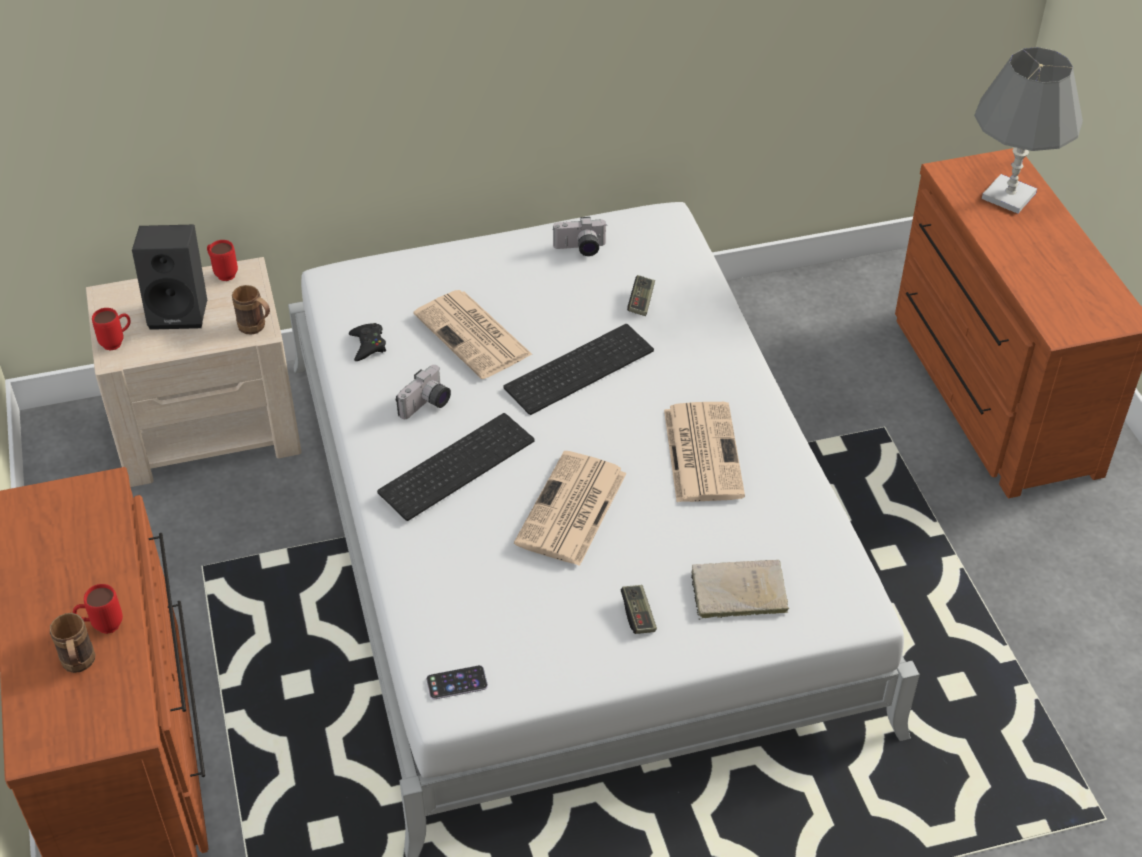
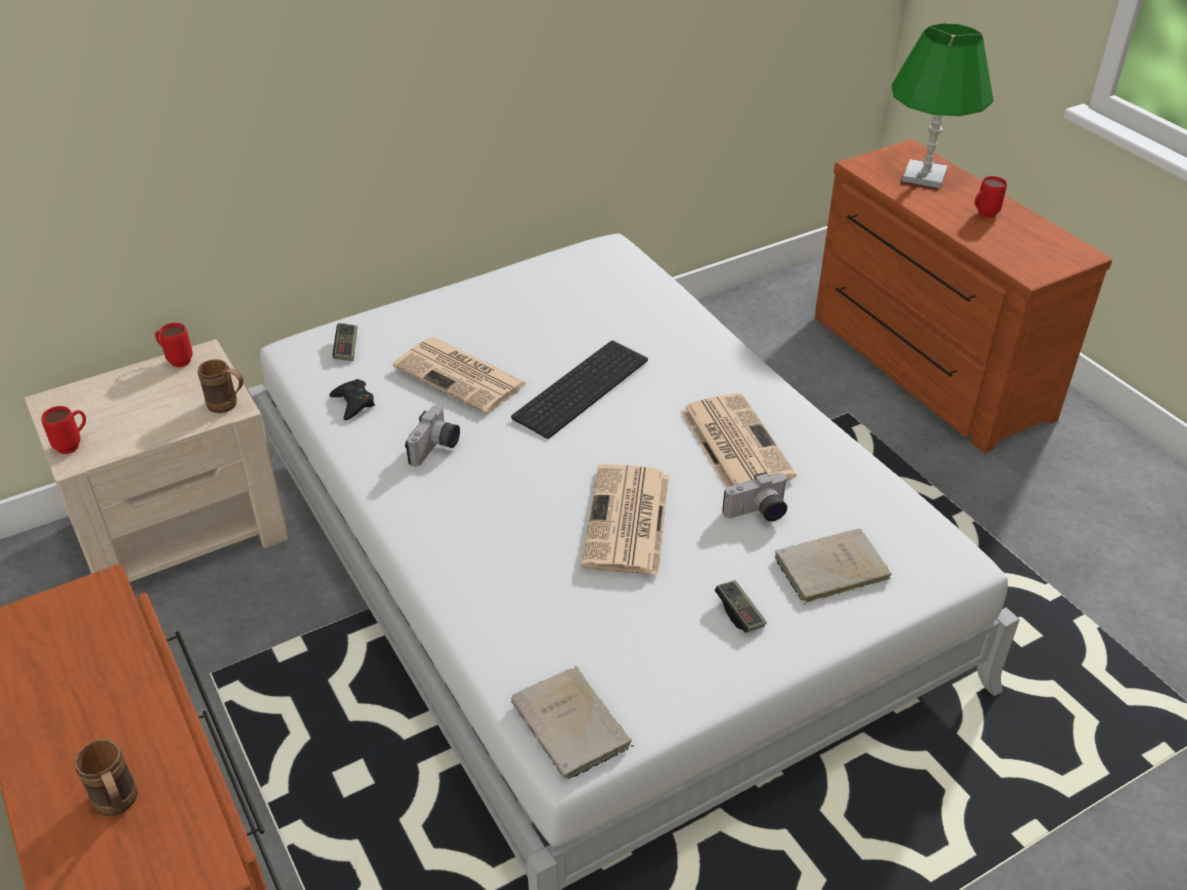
camera: 15 degrees left, 5 degrees down
red mug [73,584,123,634] -> red mug moved to [975,176,1007,218]
black speaker [132,225,207,330] -> none
keyboard [377,413,535,521] -> none
phone [426,665,488,699] -> beige book [511,666,634,779]
camera [552,217,607,256] -> camera moved to [722,472,788,522]
game controller [627,275,655,316] -> game controller moved to [333,323,358,361]
grey table lamp [974,47,1083,214] -> green table lamp [892,23,993,188]

